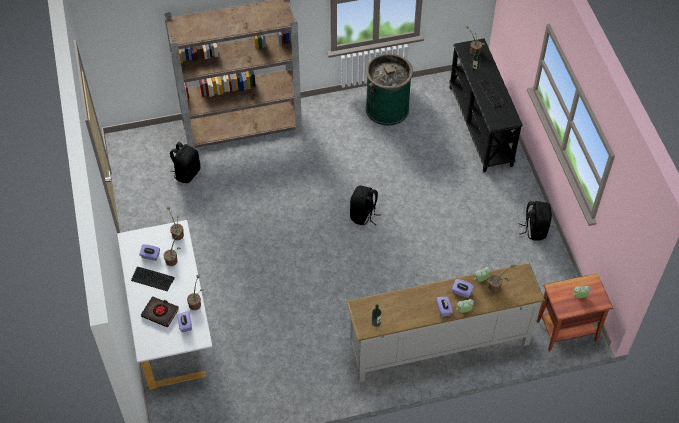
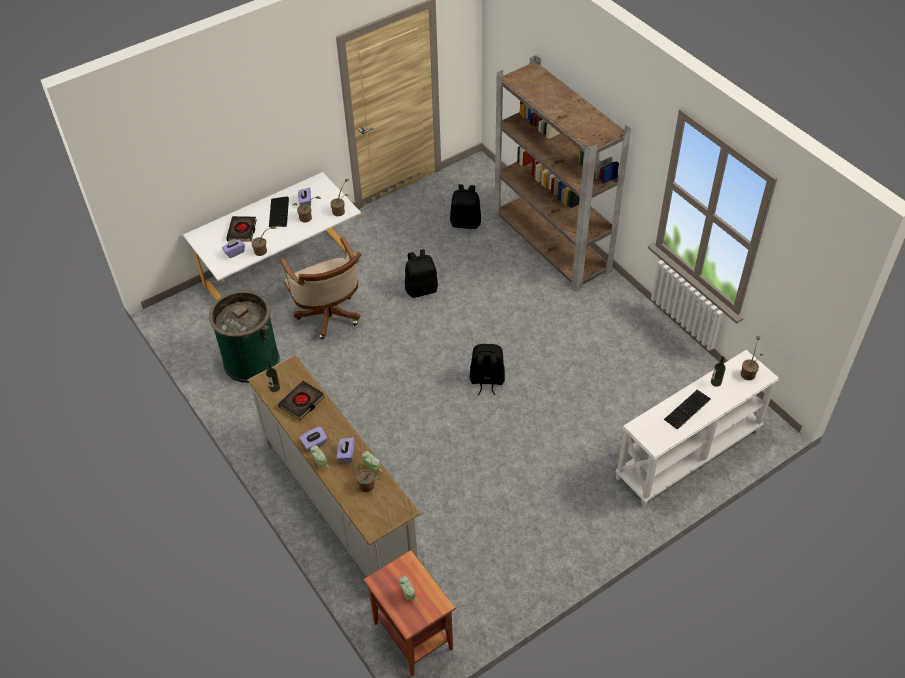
camera: 70 degrees right, 5 degrees down
green trash can [366,53,413,126] -> green trash can moved to [209,290,280,383]
black console table [449,38,523,172] -> white console table [615,350,779,508]
black backpack [518,201,552,241] -> black backpack moved to [405,249,438,298]
none -> black book [278,381,325,420]
none -> office chair [280,237,362,339]

